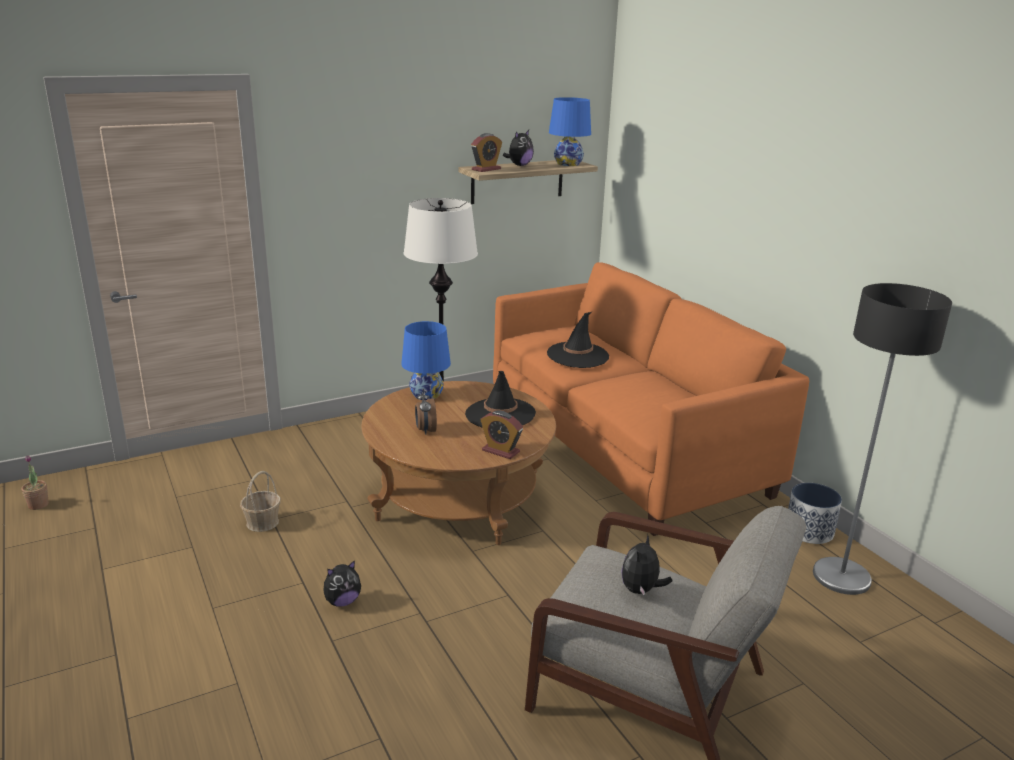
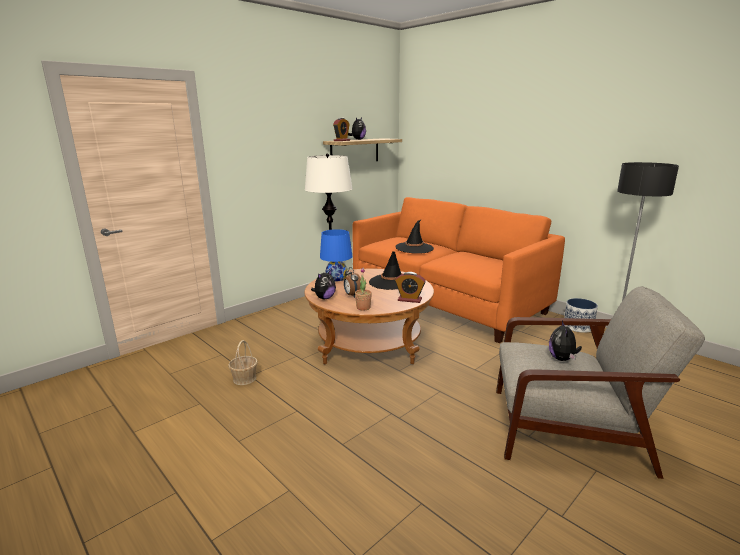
camera: 15 degrees left, 5 degrees down
potted plant [22,456,49,510] -> potted plant moved to [355,268,372,311]
plush toy [323,560,361,607] -> plush toy moved to [311,270,336,299]
blue table lamp [549,97,591,166] -> none

